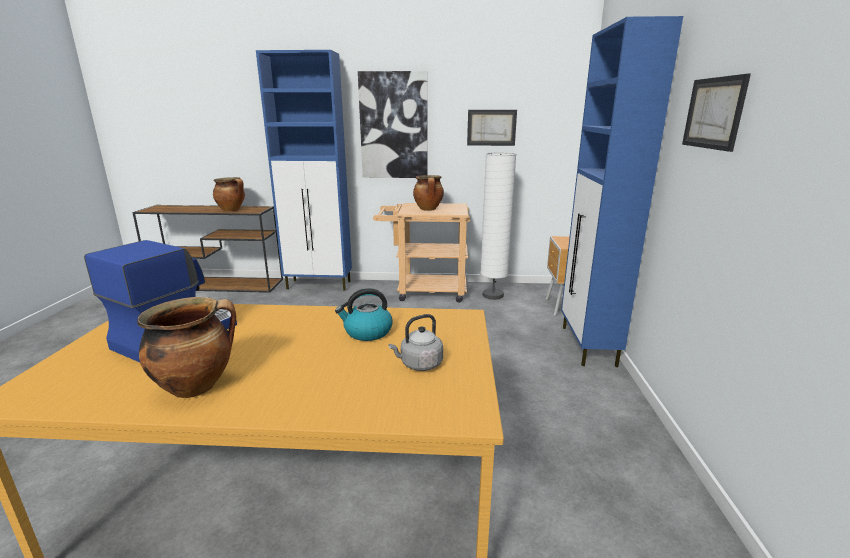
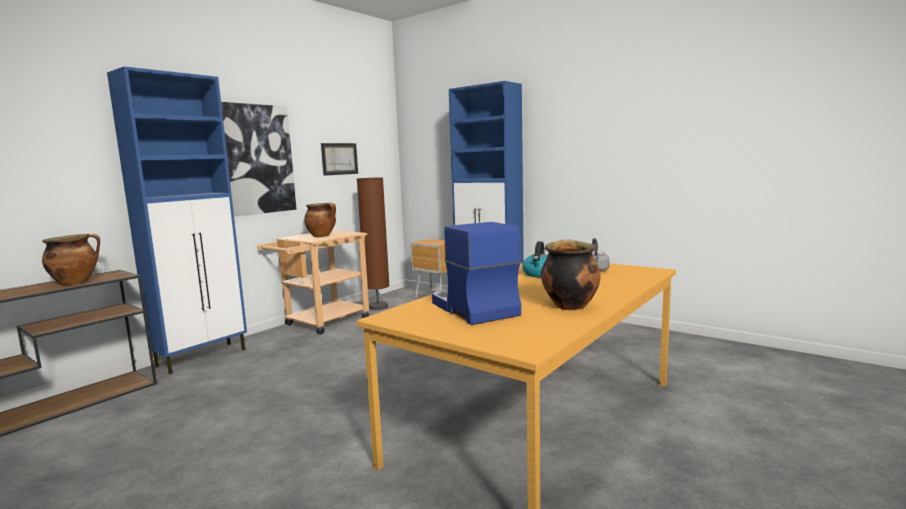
camera: 55 degrees left, 10 degrees down
white floor lamp [480,152,516,300] -> brown floor lamp [357,177,390,310]
picture [682,74,751,152] -> none

